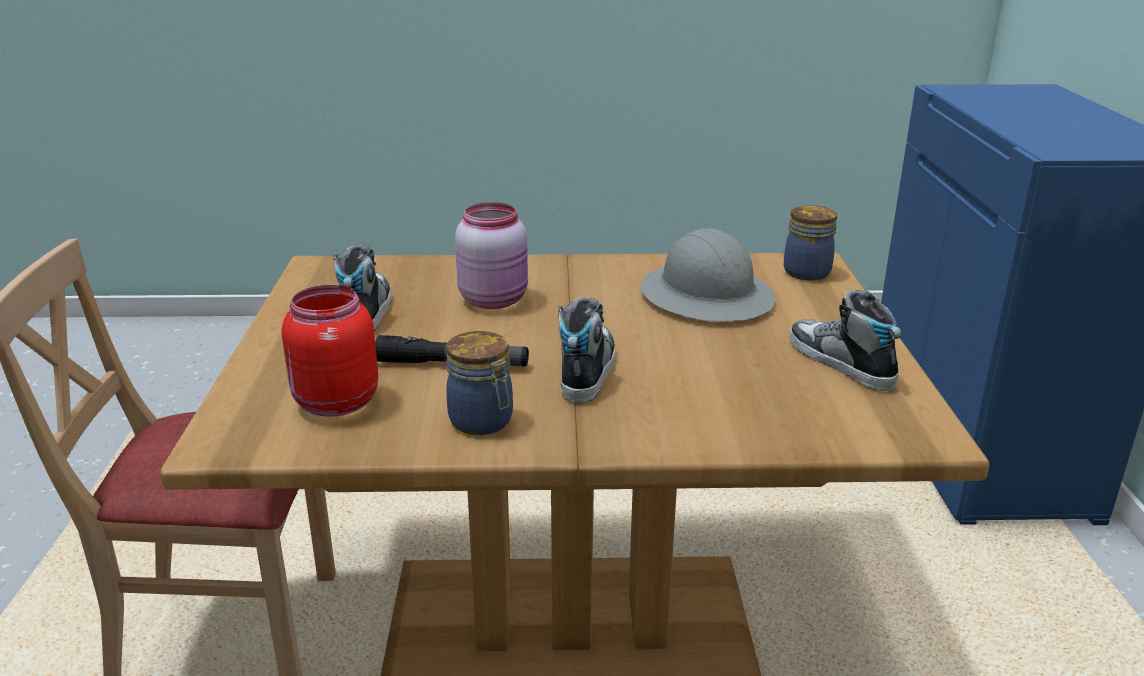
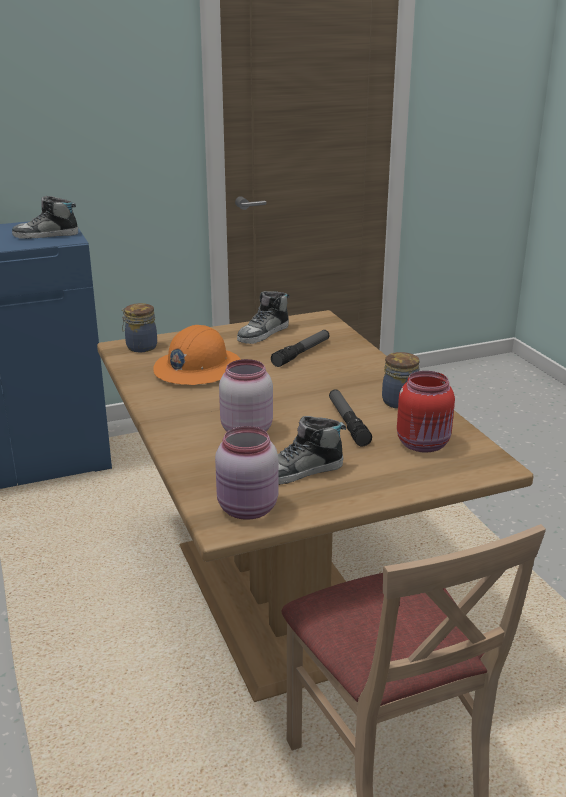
camera: 110 degrees left, 0 degrees up
shoe [558,297,615,403] -> shoe moved to [12,196,78,238]
grey hard hat [641,228,776,322] -> orange hard hat [153,325,241,385]
none -> pink jar [215,426,278,520]
none -> flashlight [271,330,330,367]

